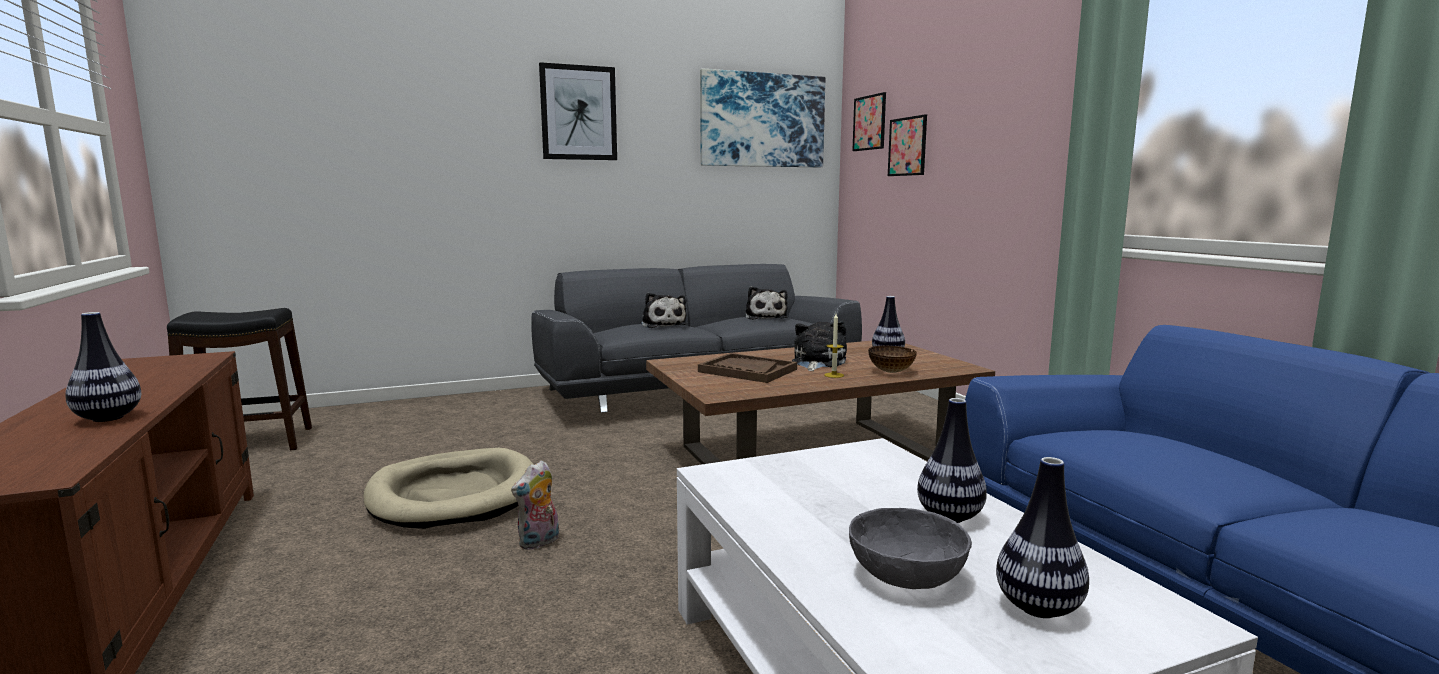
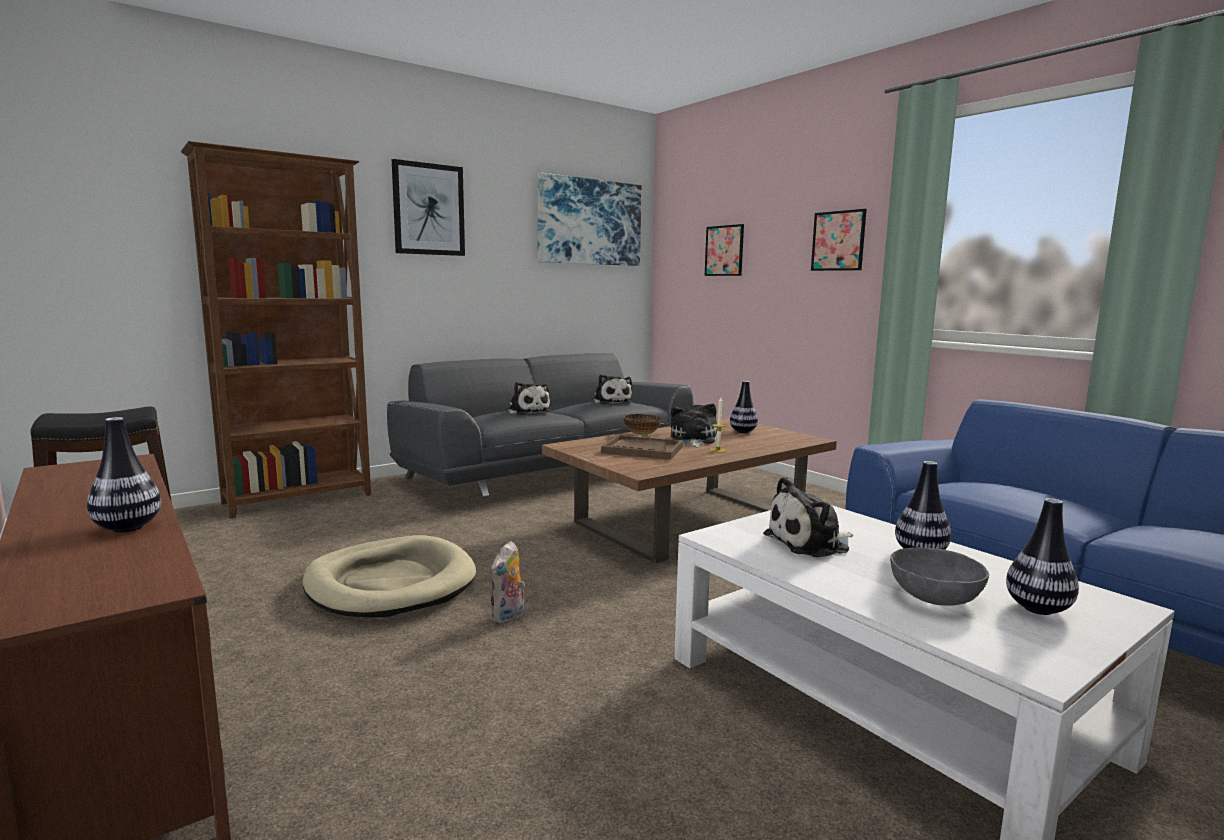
camera: 15 degrees left, 0 degrees up
picture [852,92,886,151] -> picture moved to [811,209,867,271]
bowl [868,345,917,373] -> bowl moved to [624,414,661,435]
none -> brown bookcase [181,141,371,519]
none -> plush toy [763,477,853,557]

